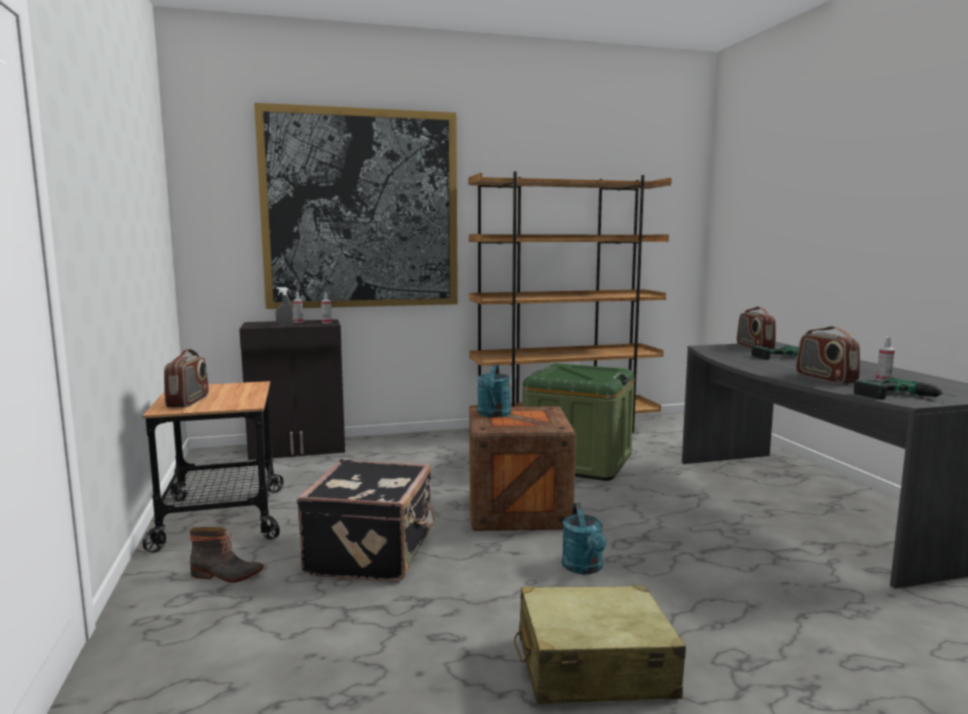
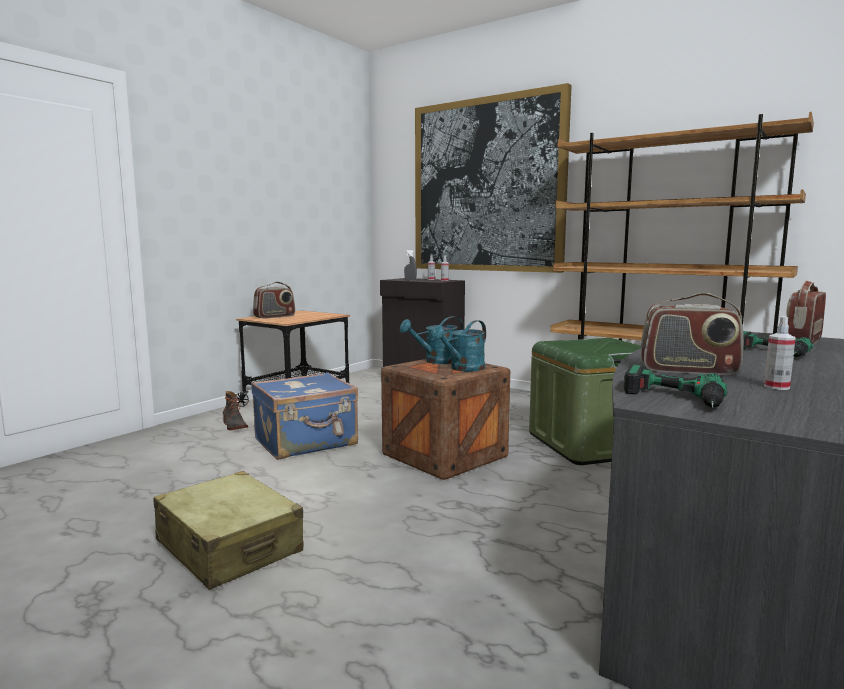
camera: 50 degrees right, 0 degrees up
black suitcase [297,459,435,582] -> blue suitcase [251,372,358,460]
turquoise watering can [562,503,607,575] -> turquoise watering can moved to [431,320,486,371]
radio [796,326,860,384] -> radio turned 105 degrees counterclockwise [640,292,744,375]

